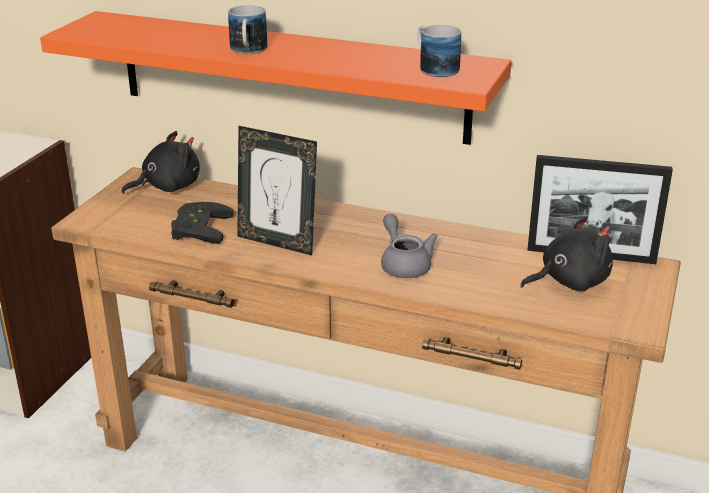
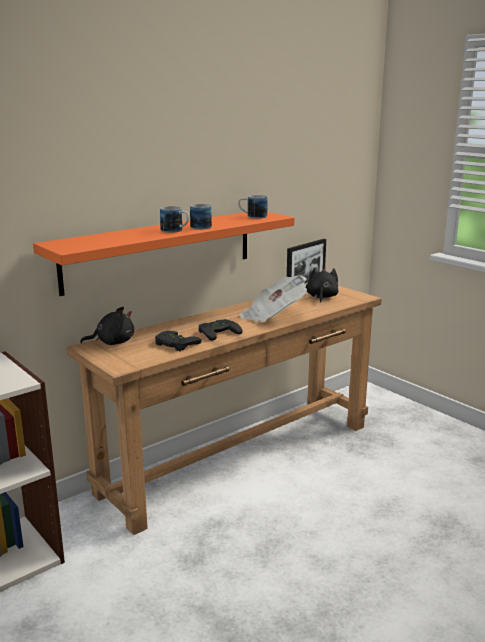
camera: 60 degrees left, 10 degrees down
black plush toy [122,131,200,194] -> black plush toy turned 75 degrees clockwise [80,307,134,345]
picture frame [237,126,317,255] -> black game controller [198,319,243,341]
grey teapot [381,214,438,278] -> newspaper [239,275,307,323]
none -> mug [190,204,212,230]

